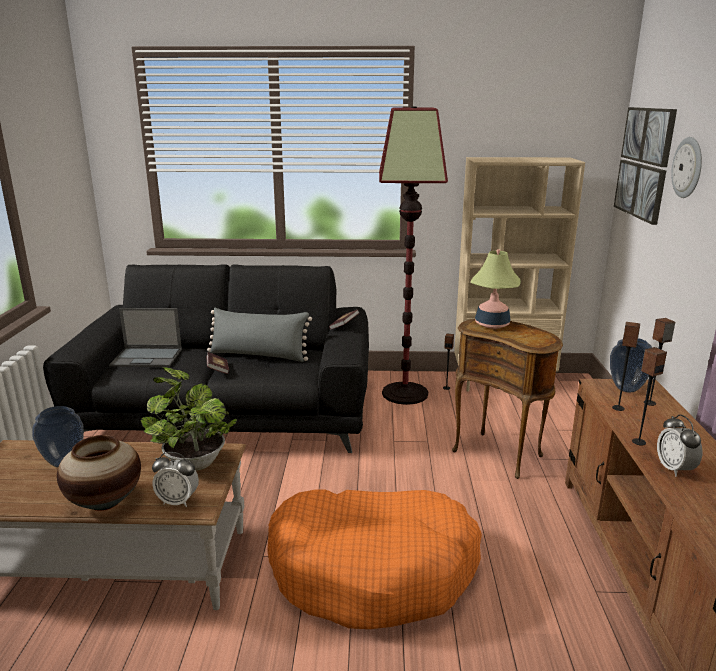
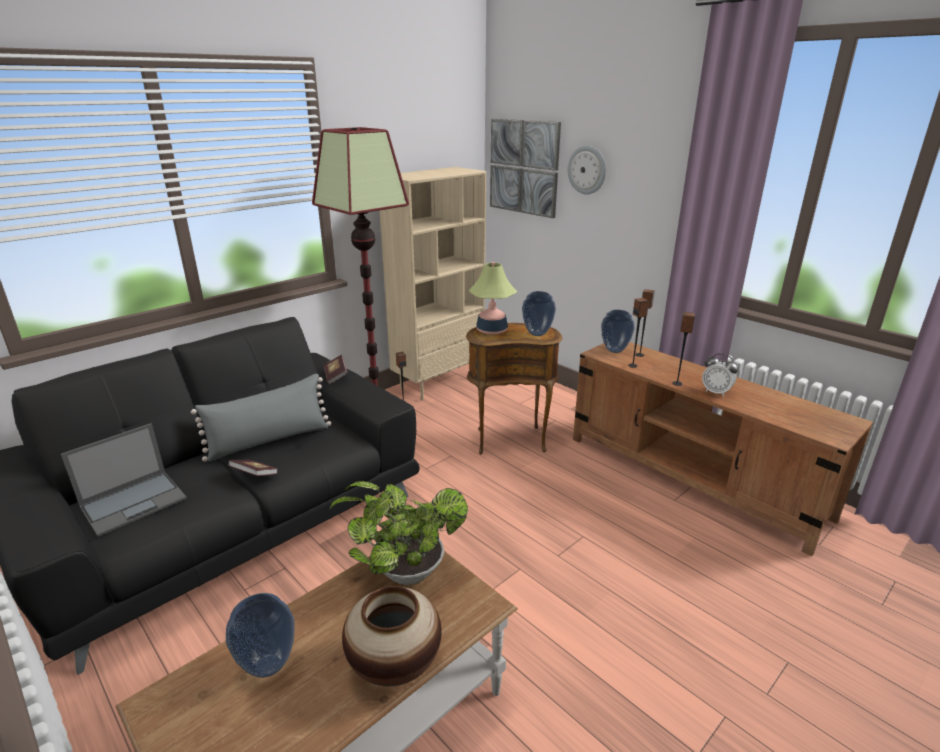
camera: 45 degrees left, 5 degrees up
alarm clock [152,452,199,507] -> none
orange dog bed [267,489,482,629] -> none
none -> vase [522,291,556,336]

